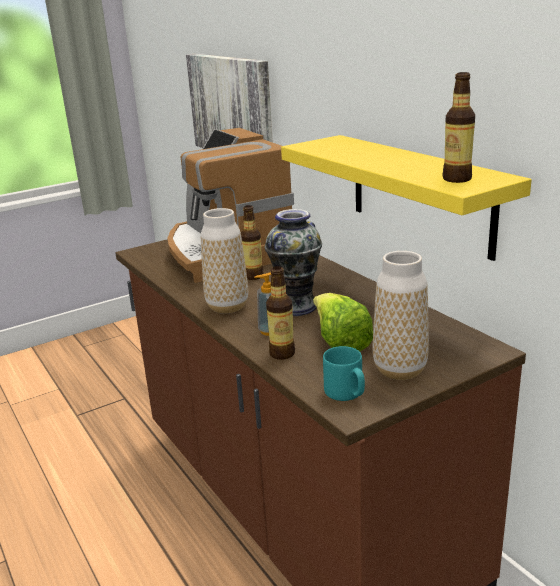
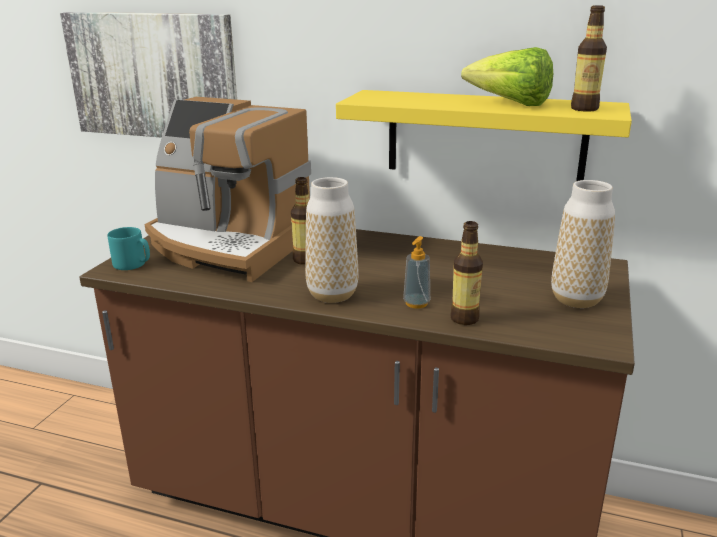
camera: 40 degrees left, 0 degrees up
vase [265,209,322,316] -> none
lettuce [313,293,373,351] -> lettuce moved to [461,47,553,106]
turquoise mug [323,346,365,401] -> turquoise mug moved to [108,227,150,270]

